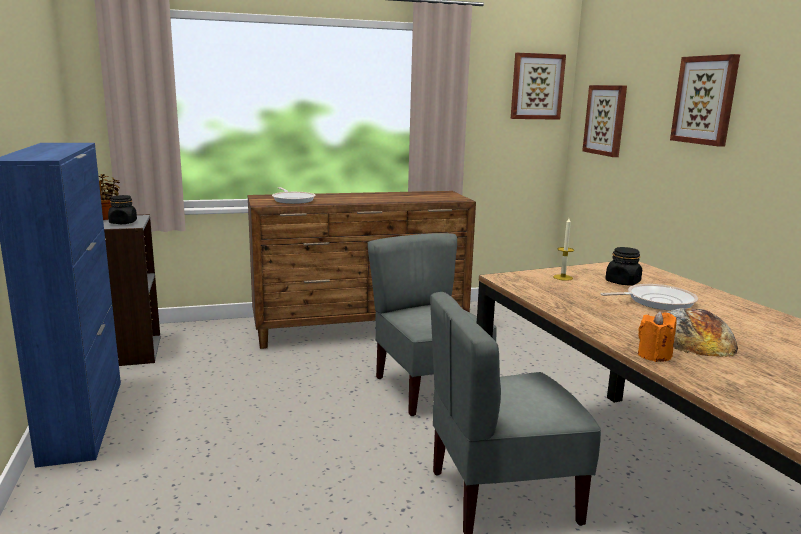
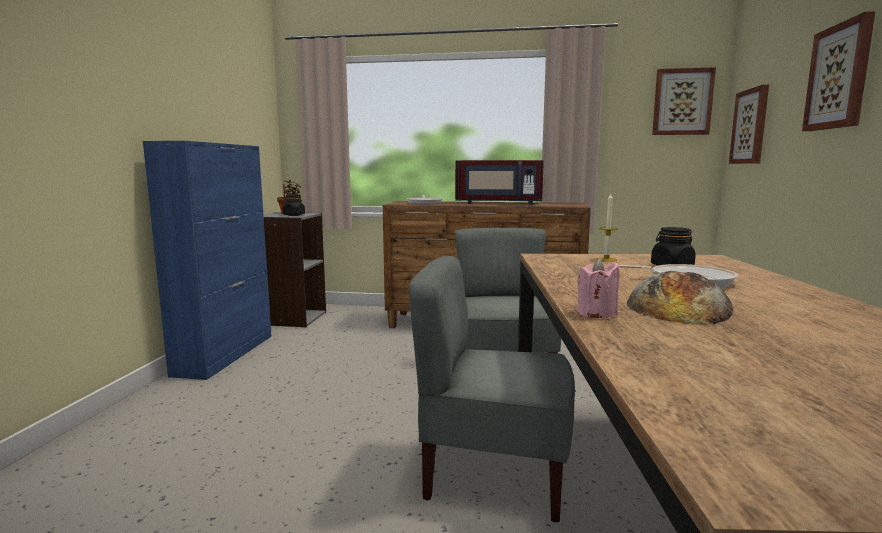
camera: 25 degrees right, 5 degrees down
orange candle [638,311,676,362] -> pink candle [577,258,619,318]
none -> red microwave [455,160,544,204]

